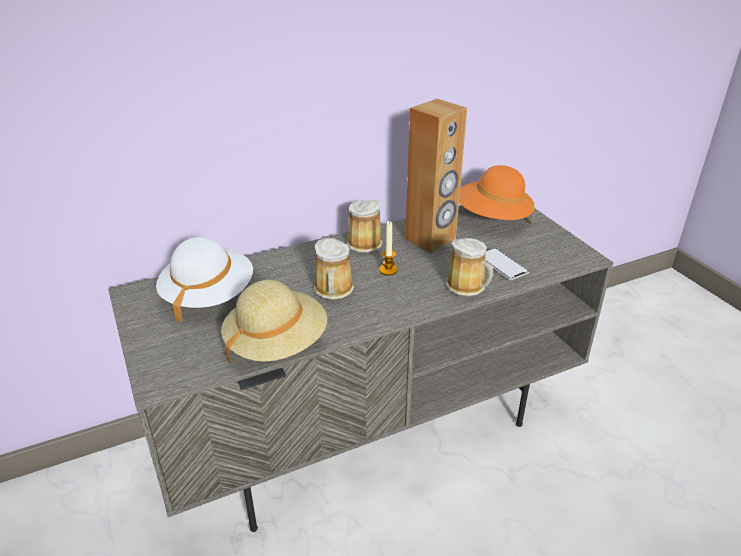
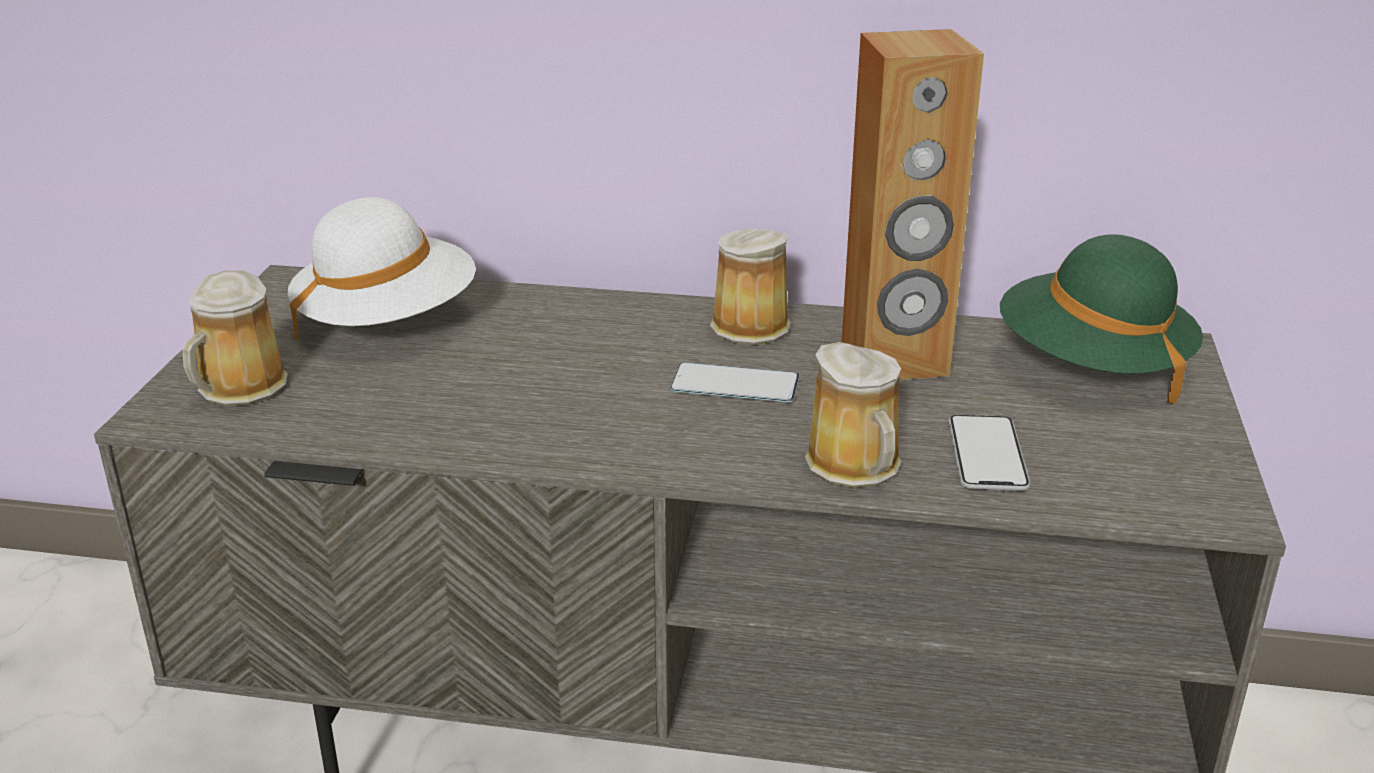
camera: 35 degrees right, 5 degrees down
beige hat [221,280,327,364] -> none
mug [314,238,354,300] -> mug moved to [182,270,288,406]
candle [379,221,398,275] -> phone [670,363,800,403]
orange hat [459,165,535,224] -> green hat [1000,234,1203,404]

